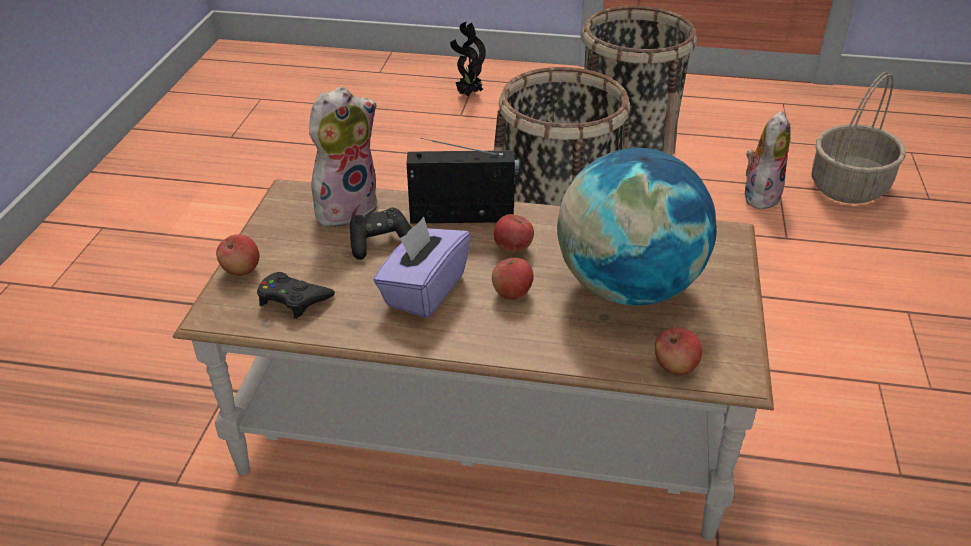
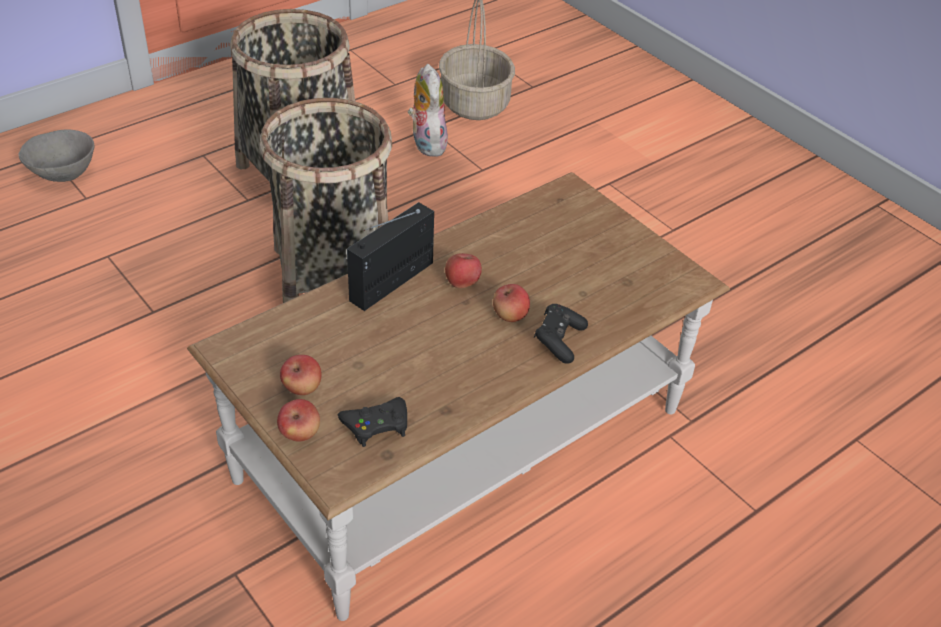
camera: 50 degrees left, 5 degrees up
plush toy [309,86,378,227] -> none
black game controller [350,208,412,260] -> black game controller moved to [534,304,588,364]
purple tissue box [373,217,471,318] -> none
potted plant [450,22,486,96] -> grey bowl [18,130,94,182]
globe [557,148,717,306] -> none
apple [655,327,702,375] -> apple moved to [280,355,322,395]

